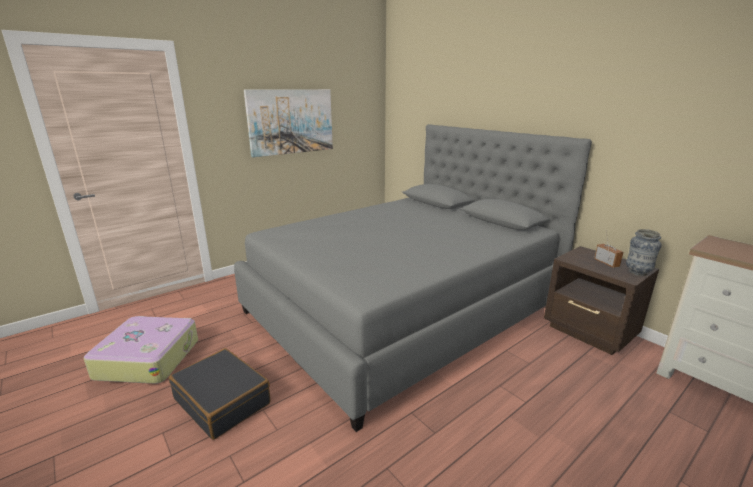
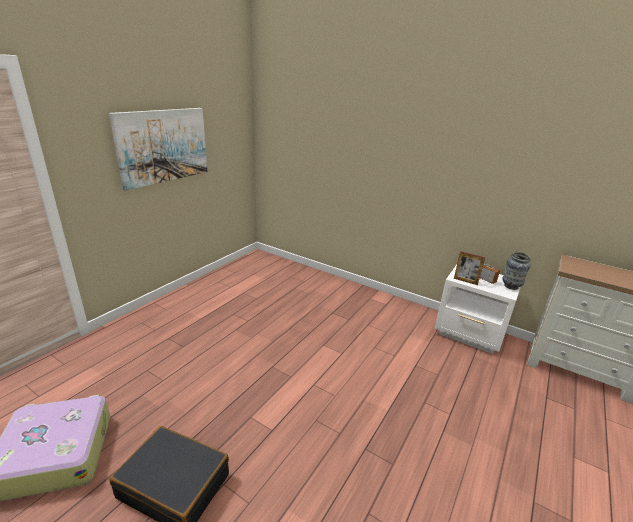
camera: 20 degrees left, 5 degrees up
grey bed [234,124,592,432] -> none
brown nightstand [544,246,659,355] -> white nightstand [435,265,521,354]
none -> picture frame [454,252,485,285]

